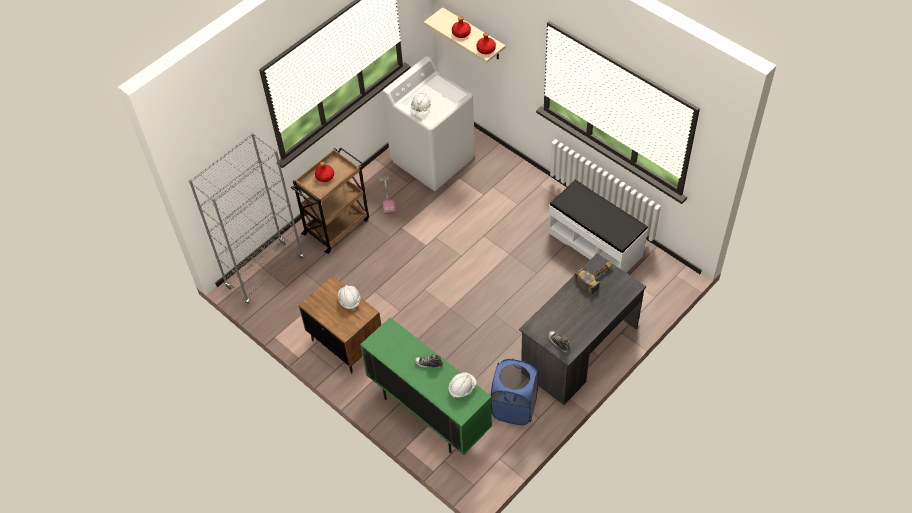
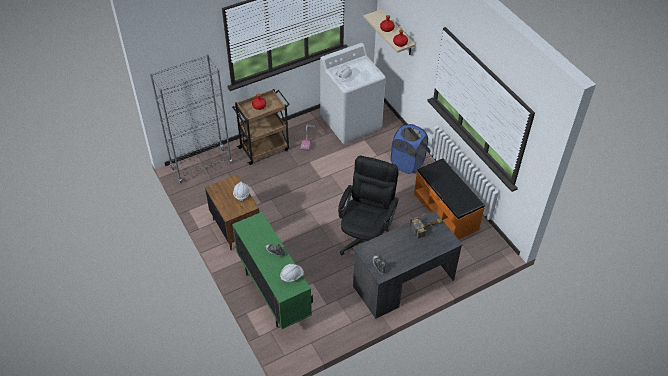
camera: 15 degrees right, 5 degrees down
blue laundry basket [491,359,539,425] -> blue laundry basket moved to [391,124,428,174]
white bench [548,180,648,273] -> orange bench [414,158,485,240]
none -> black office chair [338,155,399,255]

